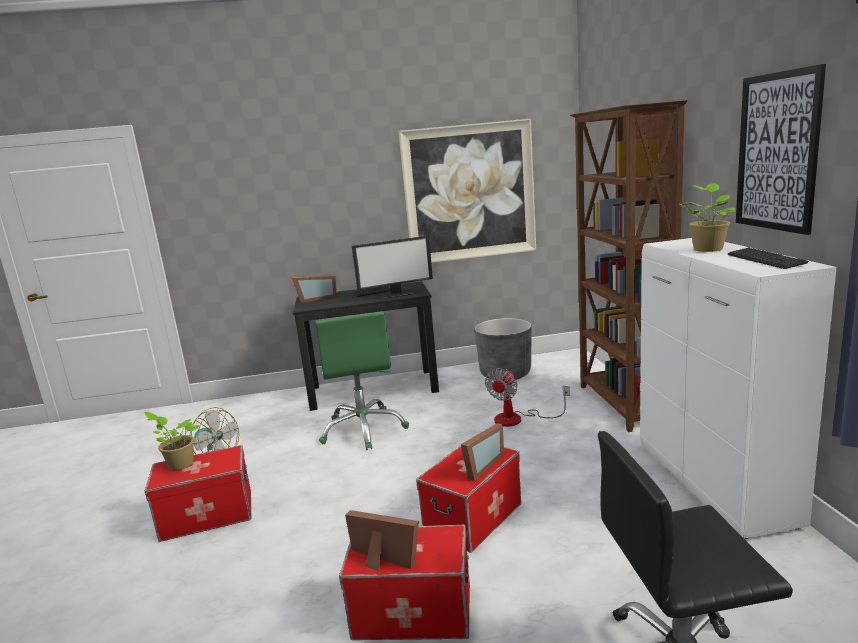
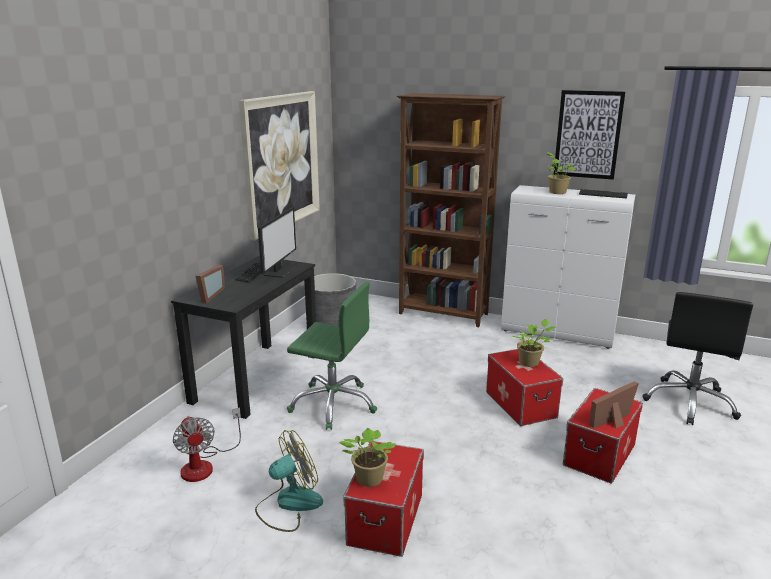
camera: 60 degrees left, 5 degrees up
picture frame [461,423,504,481] -> potted plant [512,319,556,367]
fan [485,368,570,427] -> fan moved to [173,407,241,482]

